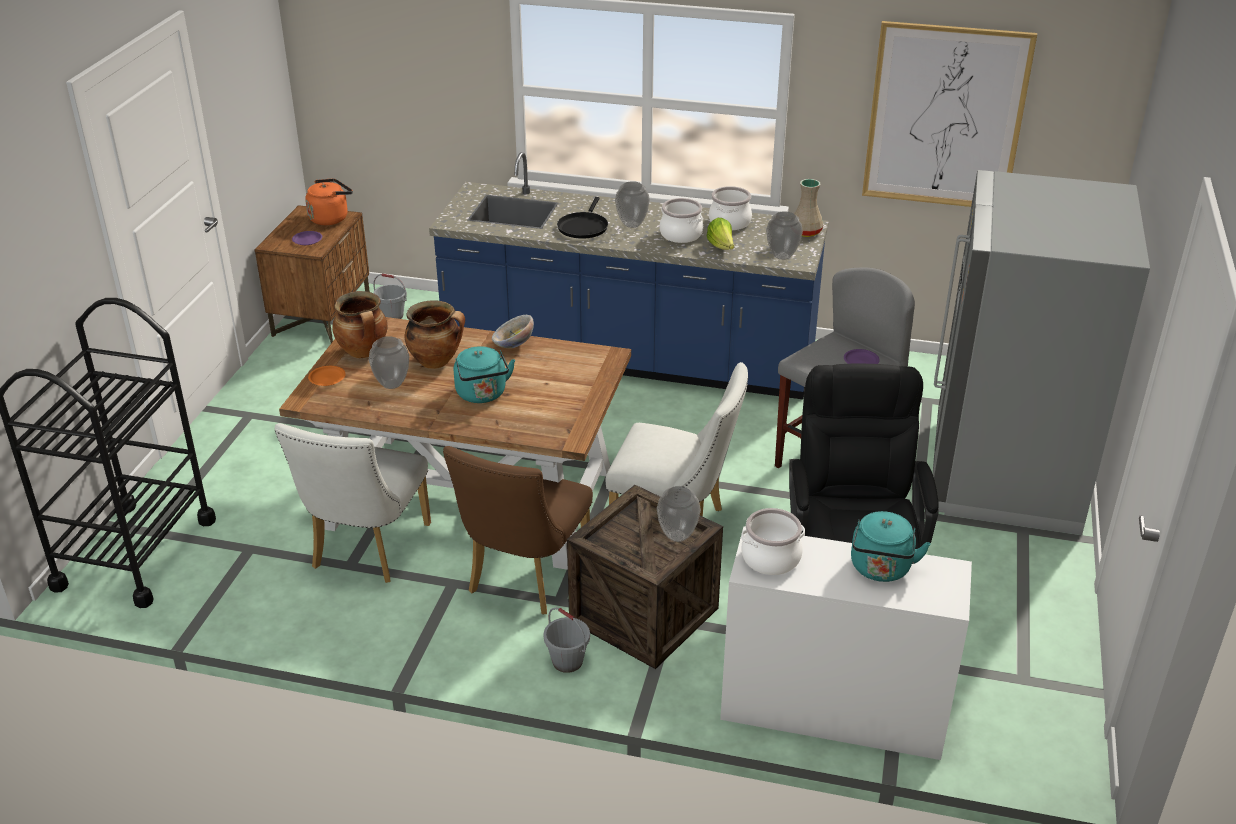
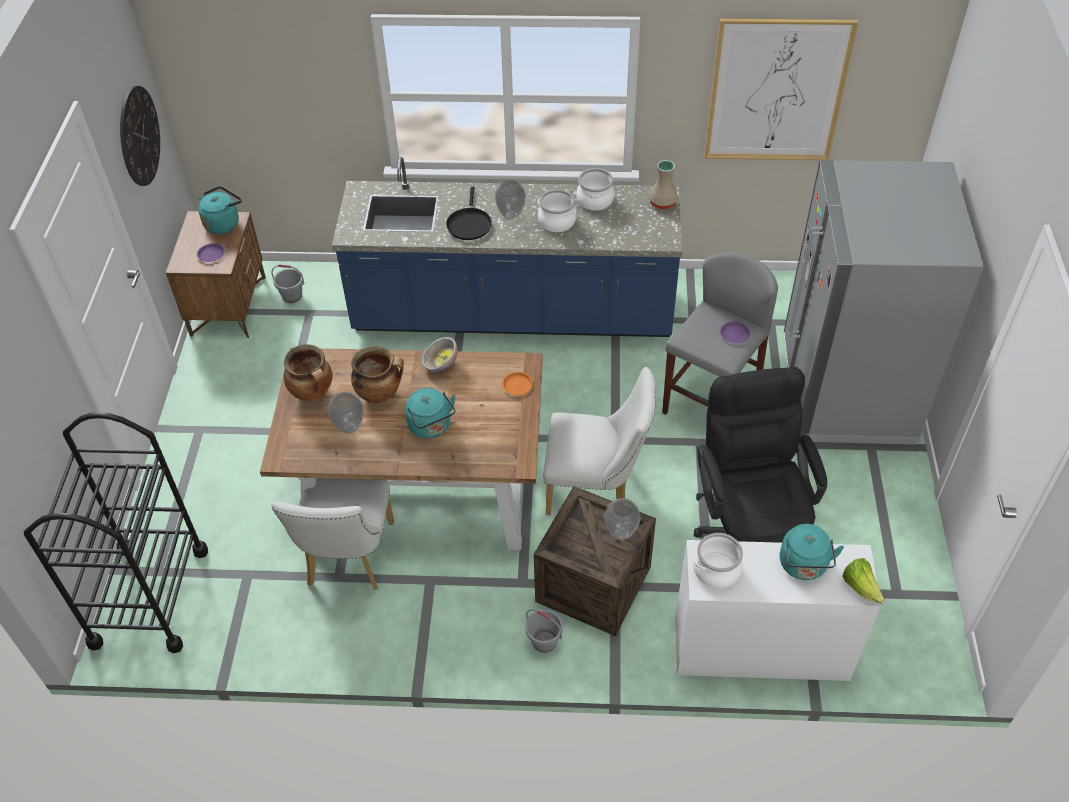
camera: 10 degrees left, 15 degrees up
orange kettle [305,179,353,225] -> turquoise kettle [198,186,242,234]
orange plate [308,366,346,386] -> orange plate moved to [502,372,533,395]
brown chair [443,446,593,614] -> none
lettuce [707,218,734,250] -> lettuce moved to [842,558,885,604]
vase [766,211,803,260] -> none
none -> wall clock [120,86,160,186]

